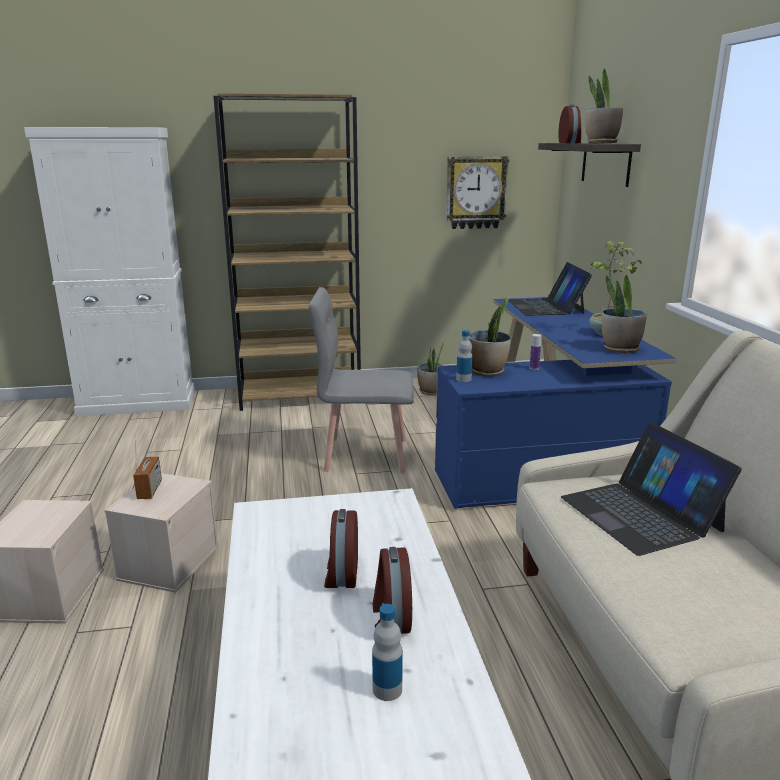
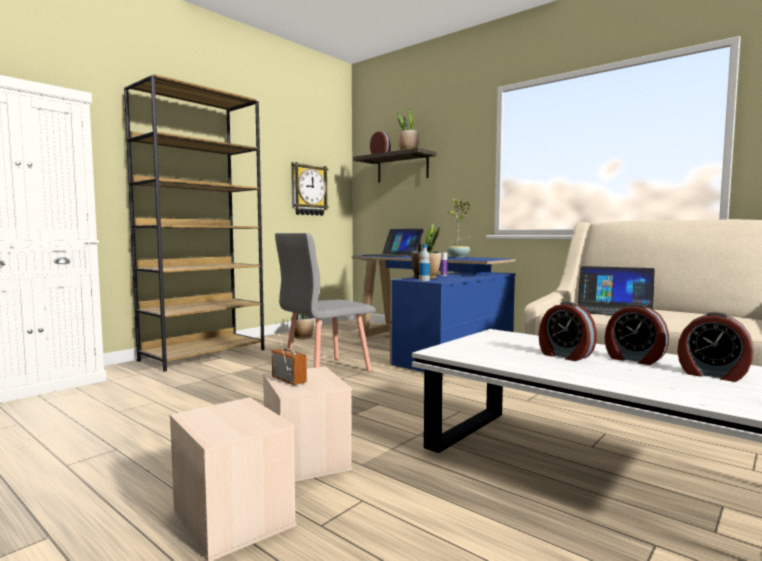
camera: 40 degrees left, 15 degrees down
bottle [372,604,403,701] -> alarm clock [677,312,754,382]
potted plant [602,274,647,353] -> none

